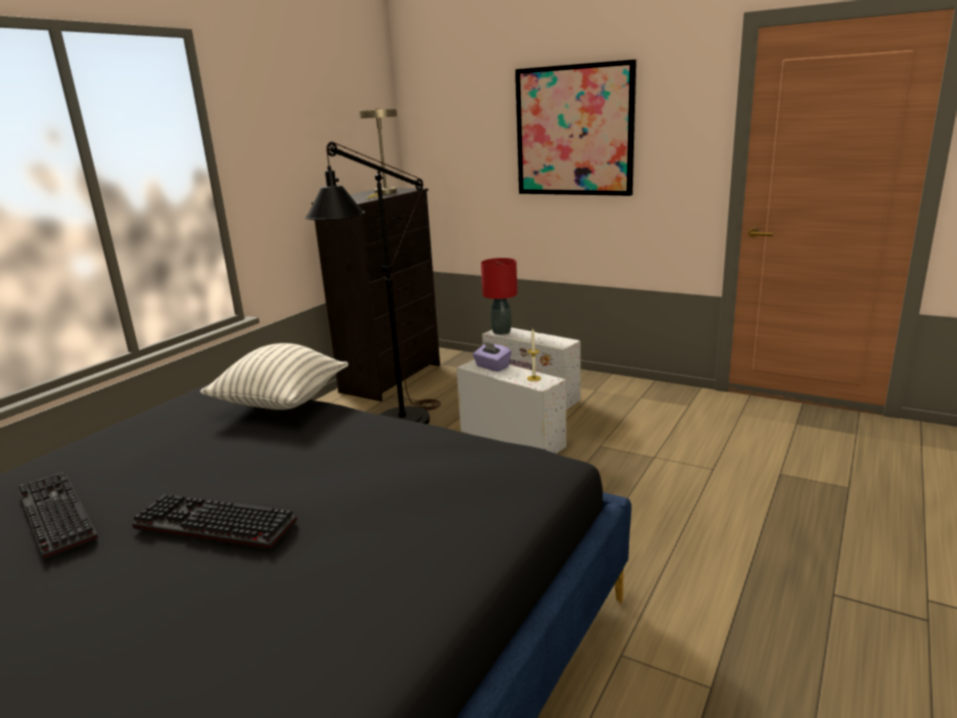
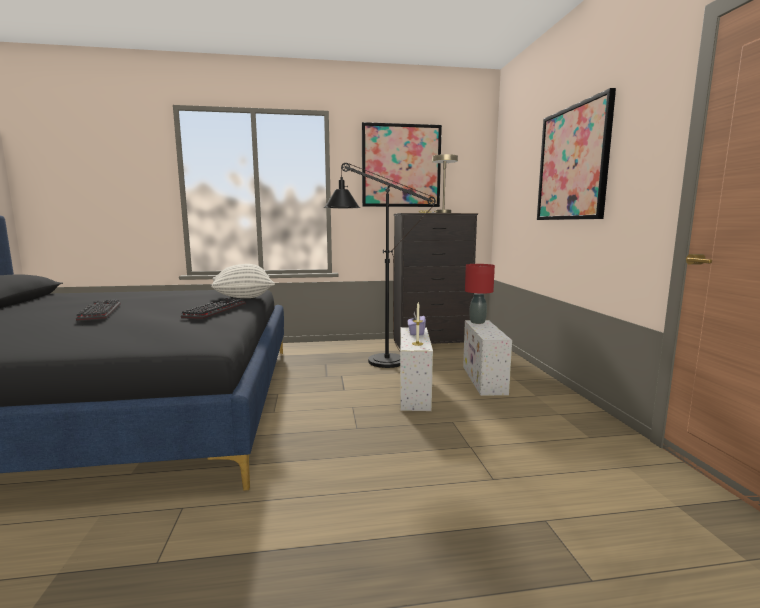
camera: 50 degrees right, 10 degrees down
keyboard [19,472,98,559] -> keyboard moved to [181,298,245,319]
none -> picture [362,122,442,207]

